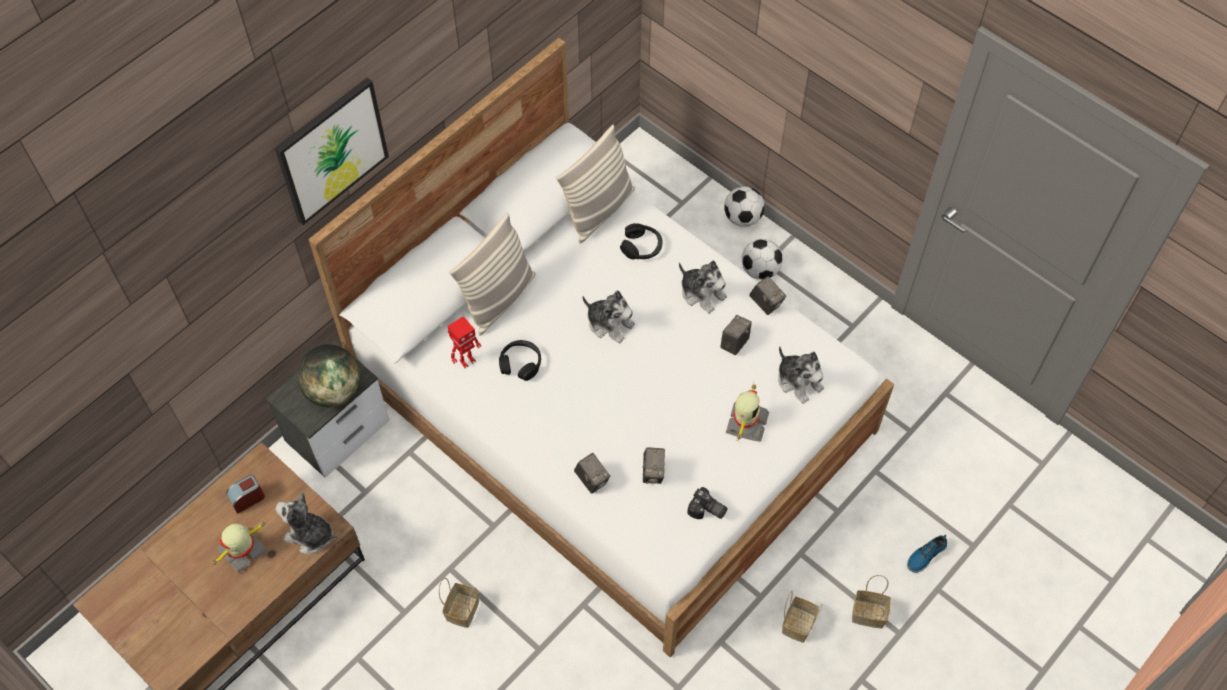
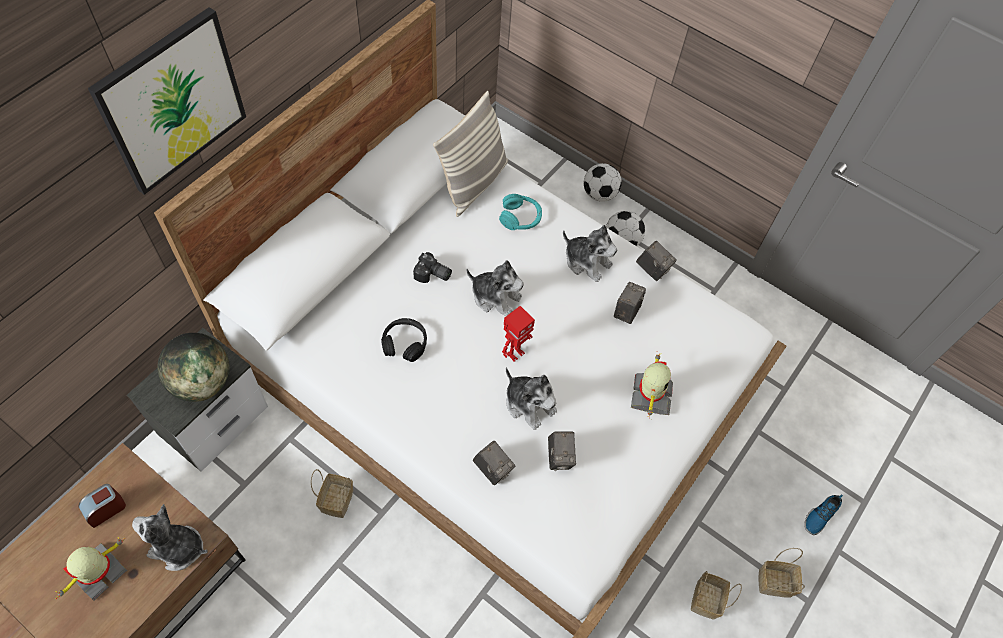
camera: 10 degrees left, 0 degrees up
basket [439,578,479,628] -> basket moved to [311,469,353,518]
toy robot [448,316,482,368] -> toy robot moved to [502,306,535,362]
pillow [449,212,536,336] -> none
black headphones [620,223,662,260] -> turquoise headphones [499,194,542,230]
camera [687,487,728,519] -> camera moved to [413,252,452,283]
plush toy [778,346,824,404] -> plush toy moved to [506,367,557,430]

